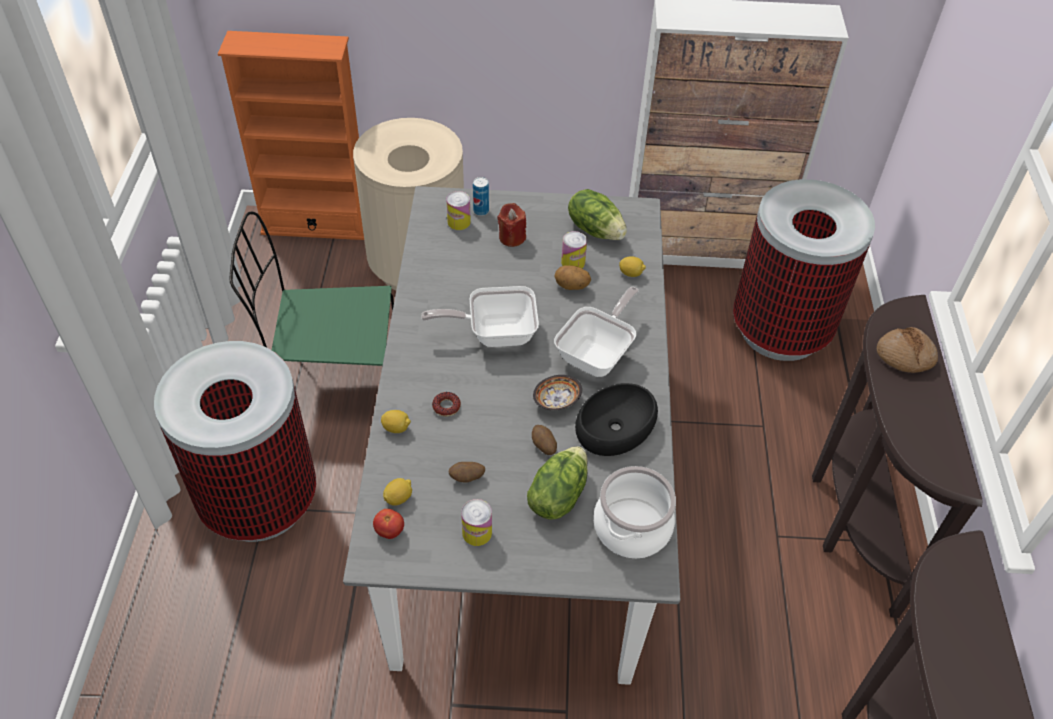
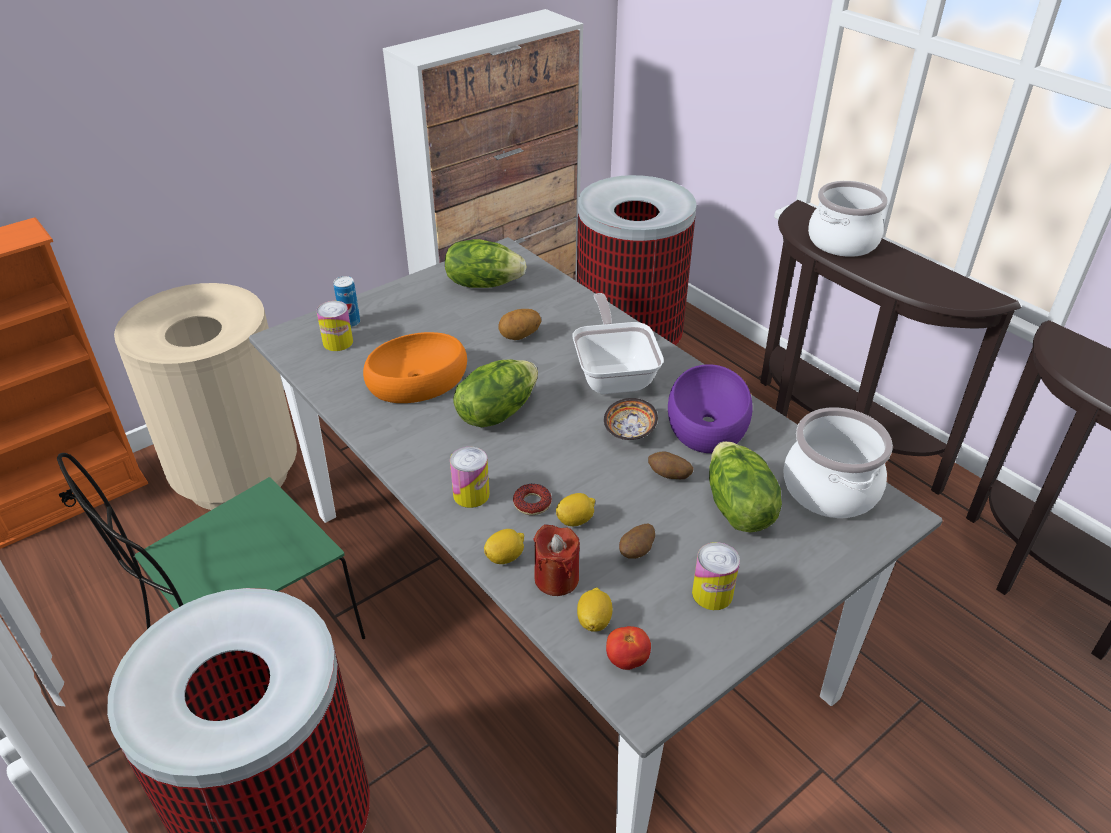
camera: 40 degrees left, 10 degrees down
frying pan [421,286,539,347] -> lettuce [453,359,538,427]
red candle [498,203,526,247] -> red candle moved to [533,524,580,596]
can [561,231,587,268] -> can moved to [450,447,490,508]
black bowl [575,383,658,456] -> purple bowl [668,364,753,453]
lemon [619,256,646,277] -> lemon moved to [556,493,595,526]
bread [877,327,938,373] -> cooking pot [808,181,888,257]
none -> orange bowl [363,332,467,403]

